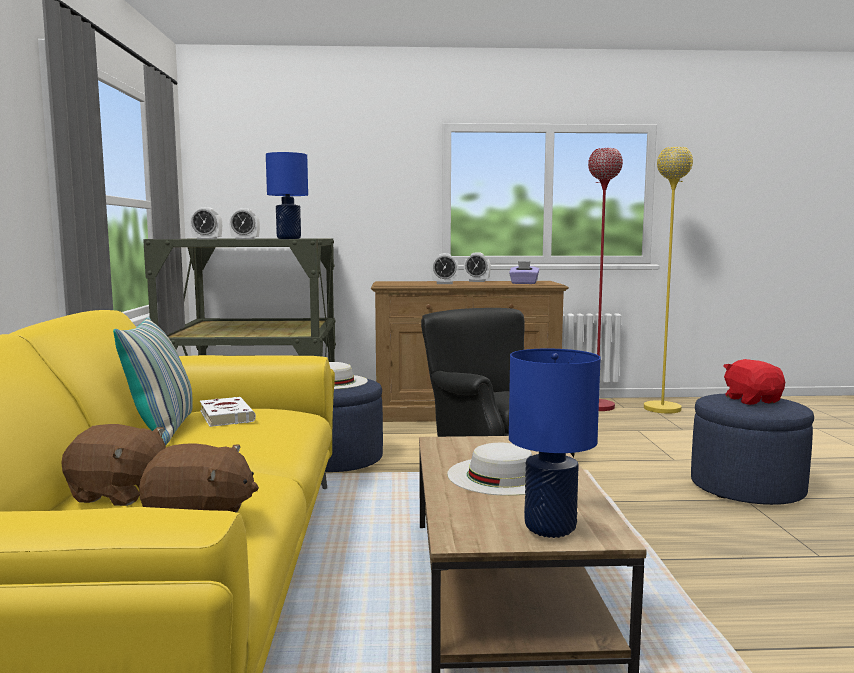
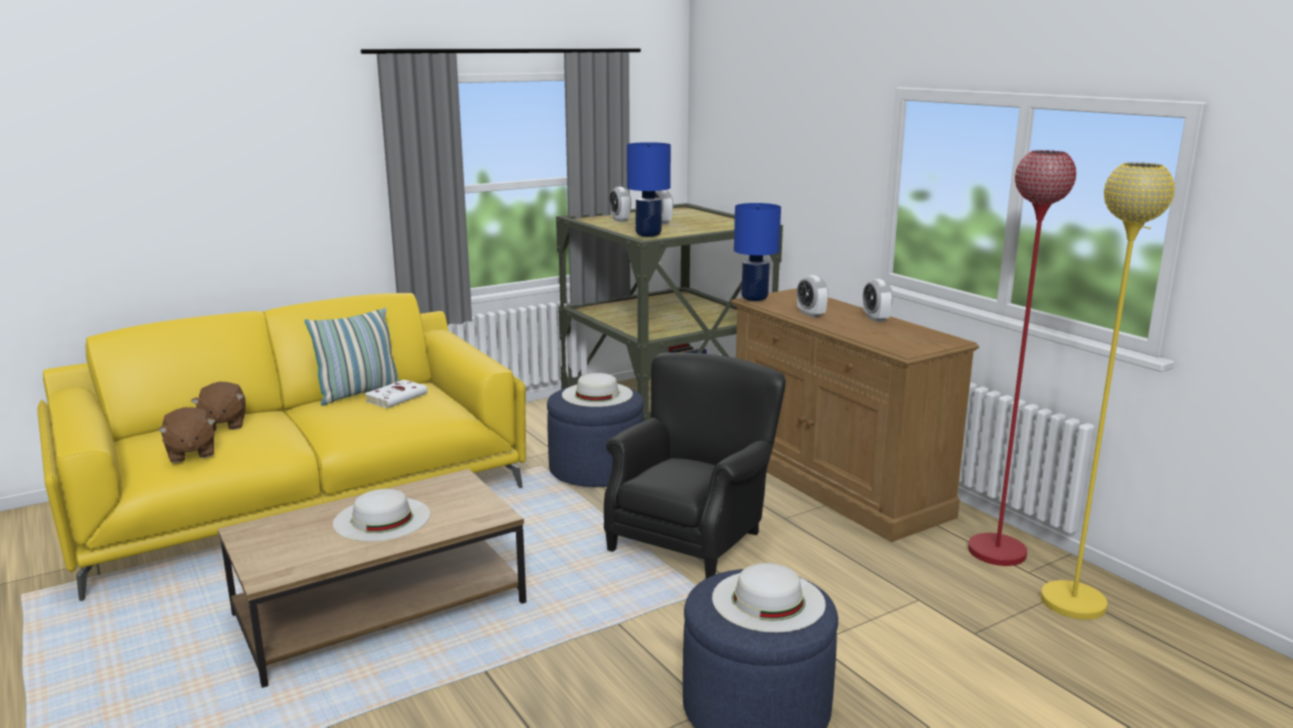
camera: 60 degrees right, 10 degrees up
purple tissue box [509,261,539,284] -> none
blue table lamp [509,349,601,538] -> blue table lamp moved to [734,203,781,301]
red plush toy [724,359,785,405] -> white hat [712,563,826,633]

